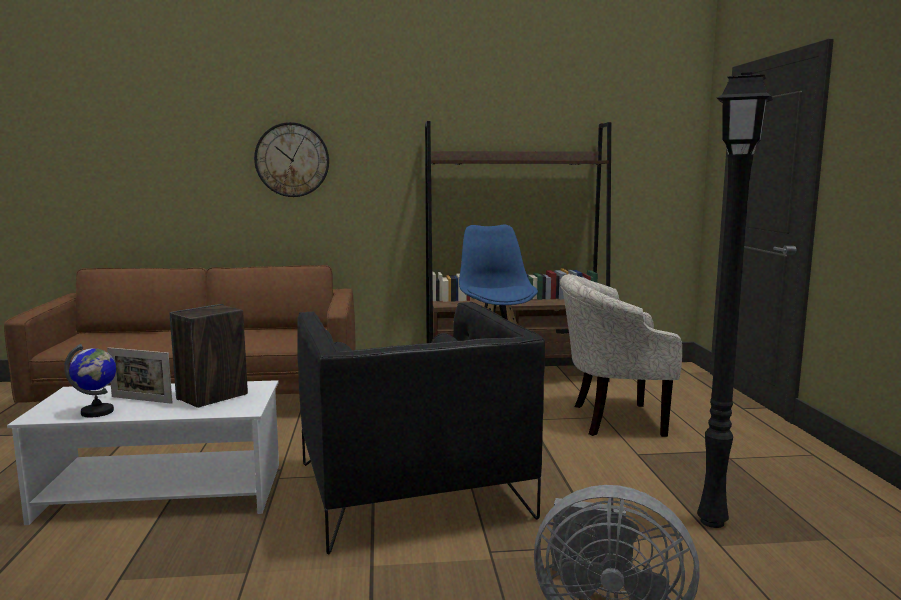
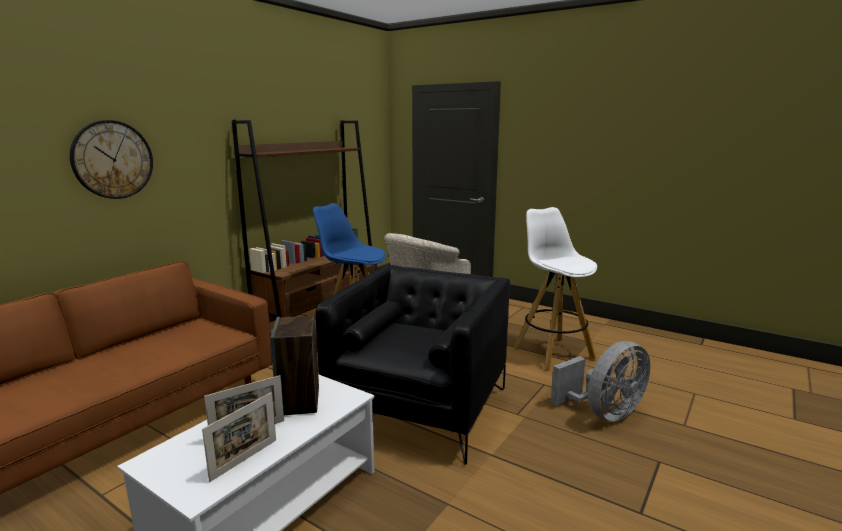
camera: 50 degrees left, 5 degrees up
globe [64,344,116,417] -> picture frame [202,392,276,482]
black armchair [297,302,545,554] -> black armchair turned 90 degrees counterclockwise [316,264,510,465]
black floor lamp [697,72,773,528] -> white stool [513,207,597,370]

